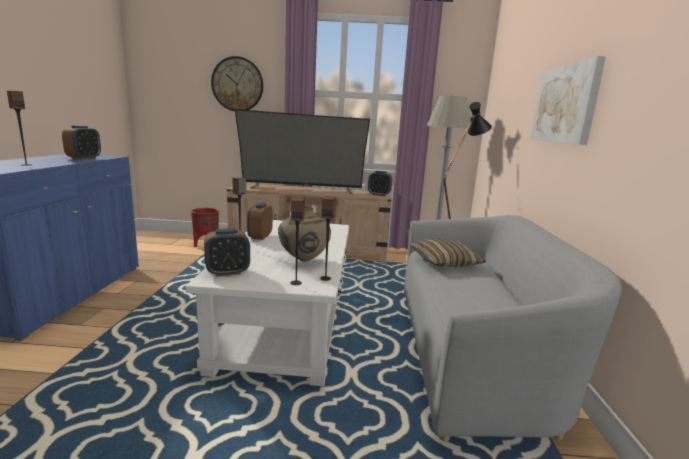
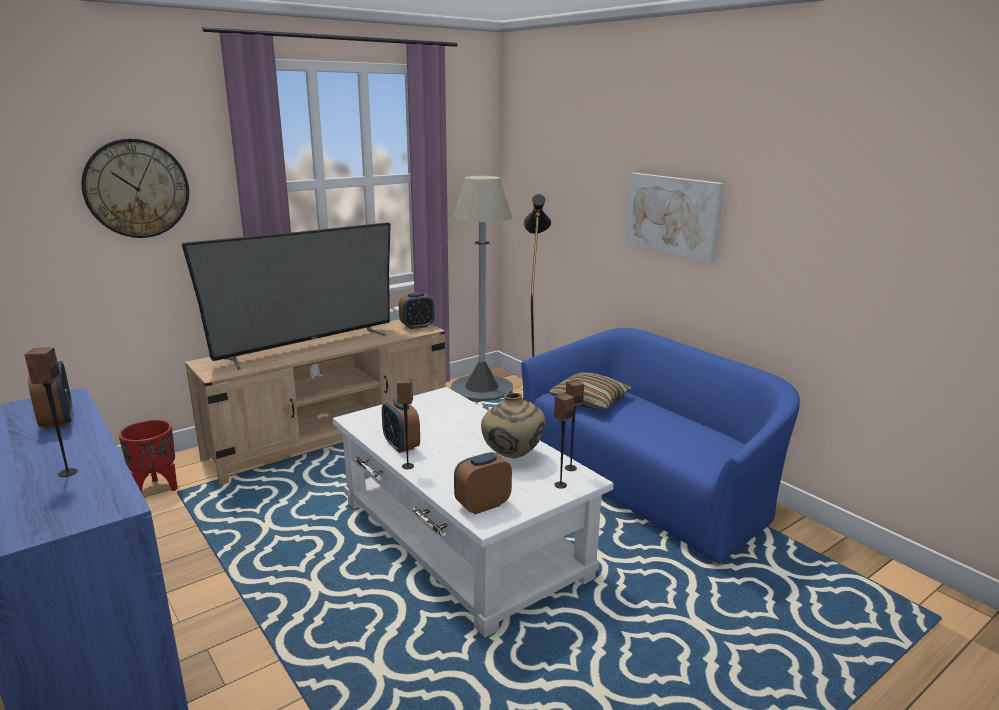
camera: 40 degrees left, 5 degrees up
alarm clock [204,228,250,277] -> alarm clock turned 150 degrees counterclockwise [454,452,512,514]
grey sofa [404,215,622,442] -> blue sofa [521,328,800,566]

